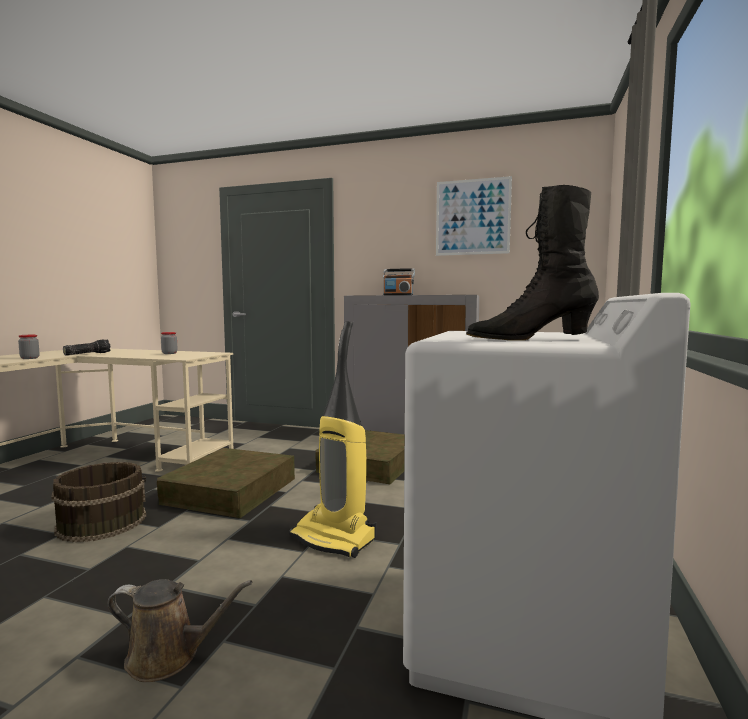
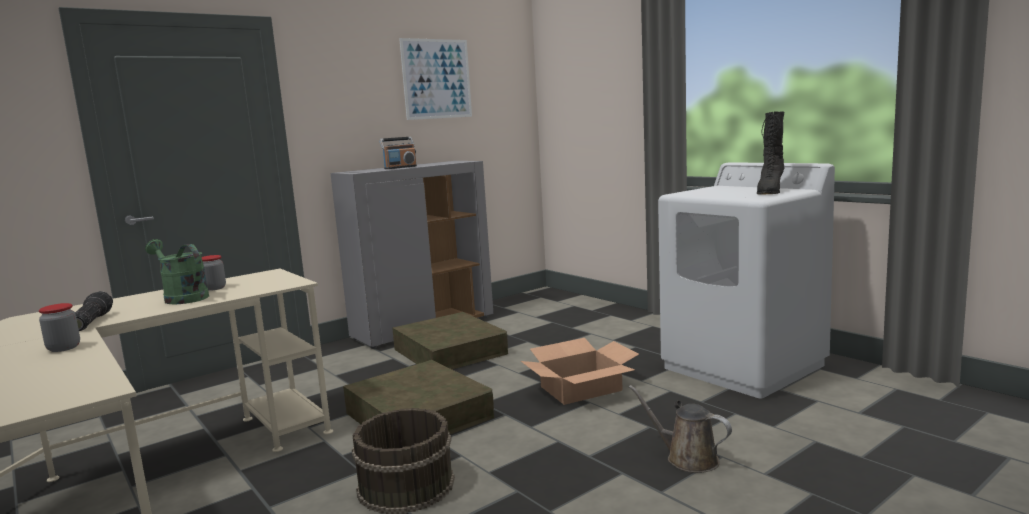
camera: 55 degrees left, 5 degrees up
brown watering can [107,579,252,682] -> brown watering can turned 90 degrees counterclockwise [629,385,732,473]
vacuum cleaner [289,321,377,558] -> cardboard box [521,338,639,405]
none -> green watering can [145,239,209,304]

